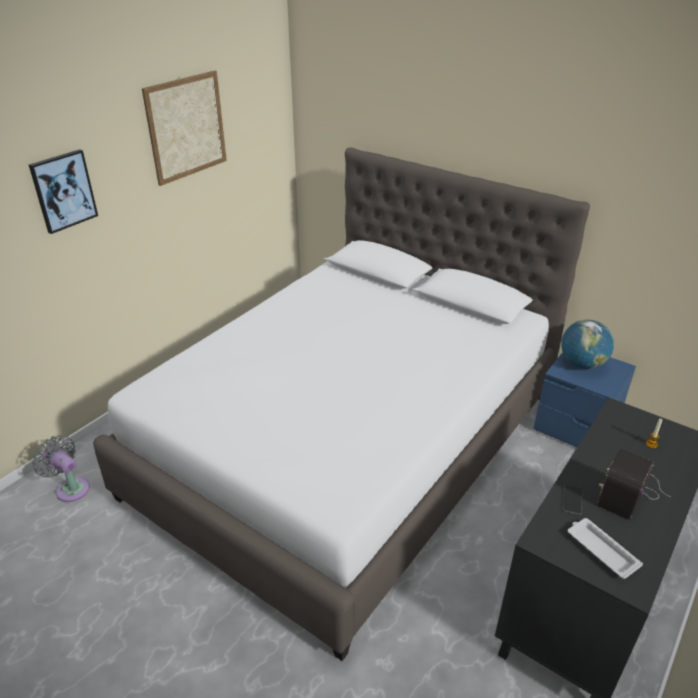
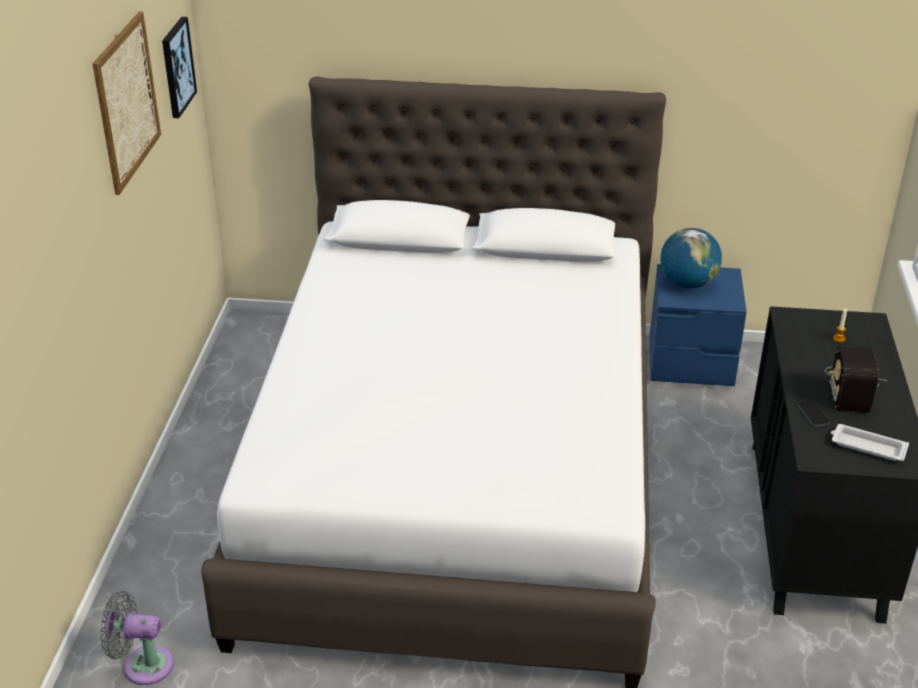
camera: 30 degrees left, 0 degrees up
picture [29,149,98,234] -> picture moved to [162,17,197,118]

